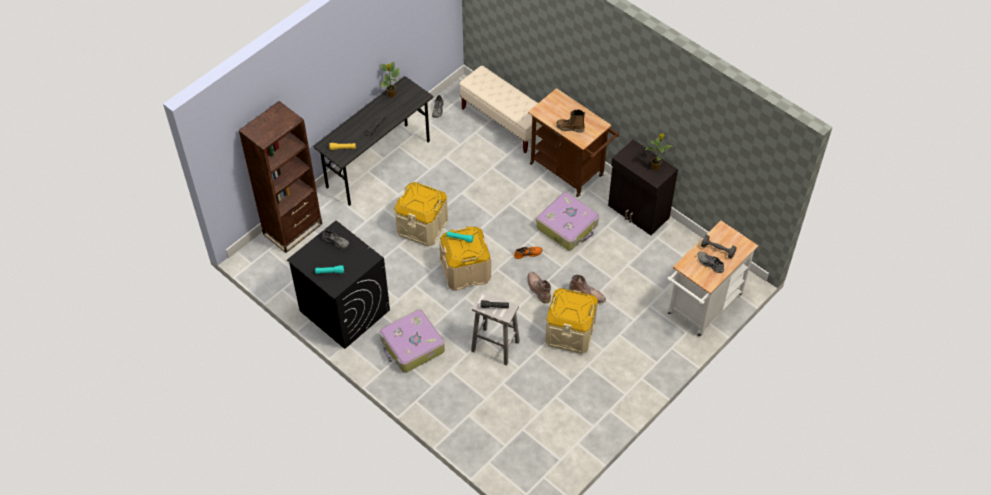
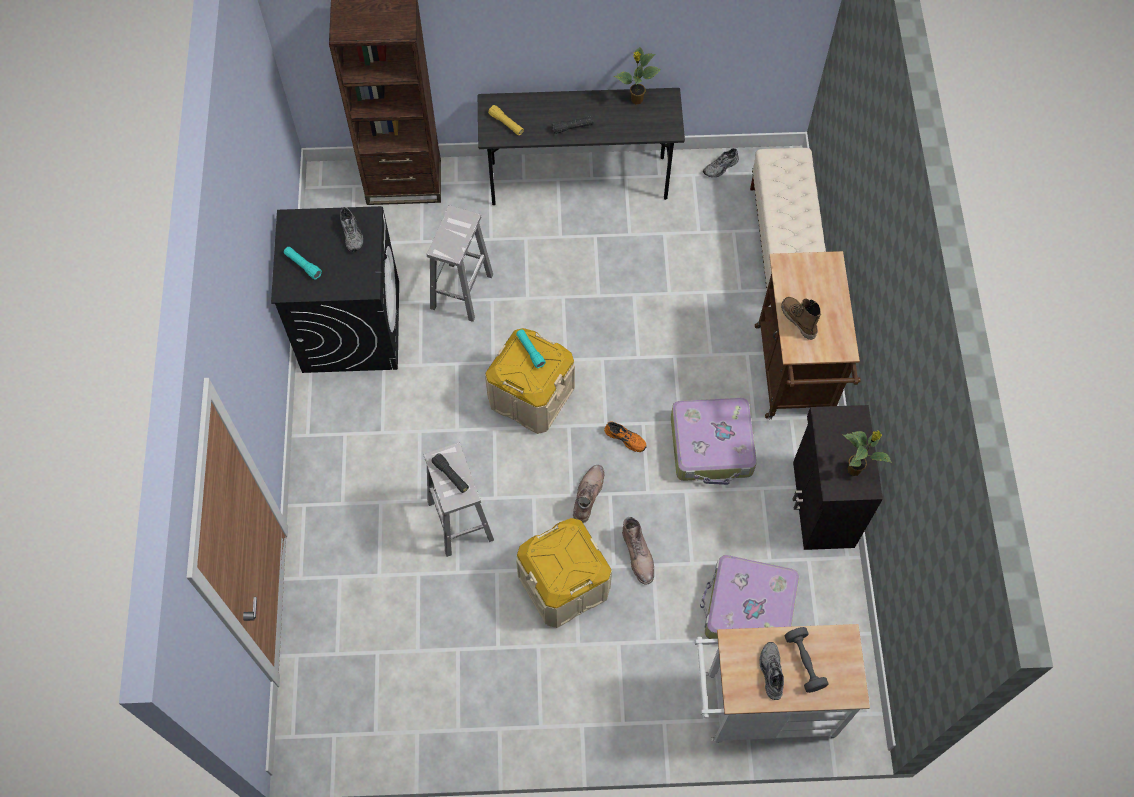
camera: 45 degrees right, 10 degrees up
suitcase [380,309,445,373] -> suitcase moved to [700,555,799,639]
beige storage box [394,182,448,247] -> none
none -> white stool [427,205,493,322]

